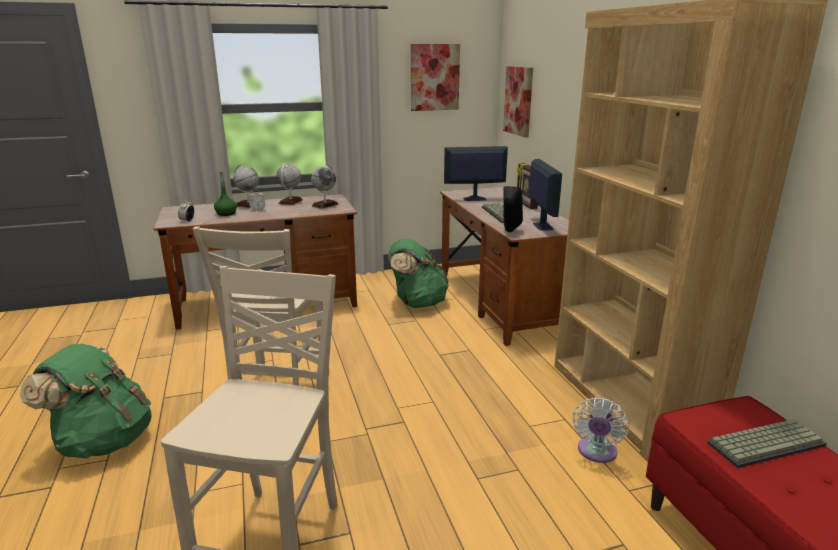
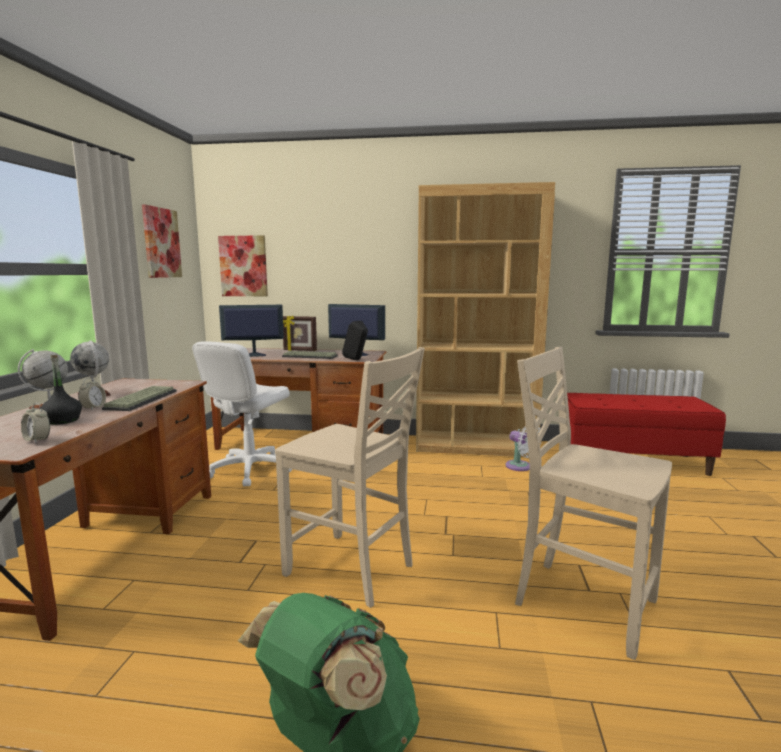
camera: 65 degrees left, 10 degrees down
green bottle [214,172,237,216] -> black bottle [41,355,82,425]
globe [311,164,338,209] -> none
green backpack [388,239,449,308] -> white office chair [192,341,292,487]
monitor [444,146,508,201] -> monitor turned 60 degrees clockwise [219,305,284,357]
keyboard [708,419,827,468] -> keyboard moved to [102,386,177,411]

